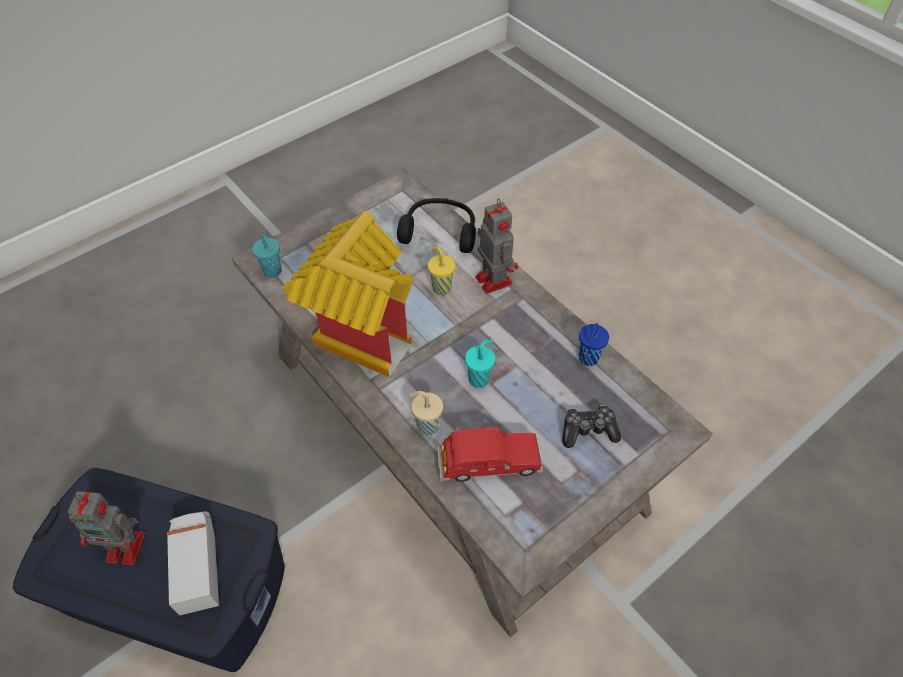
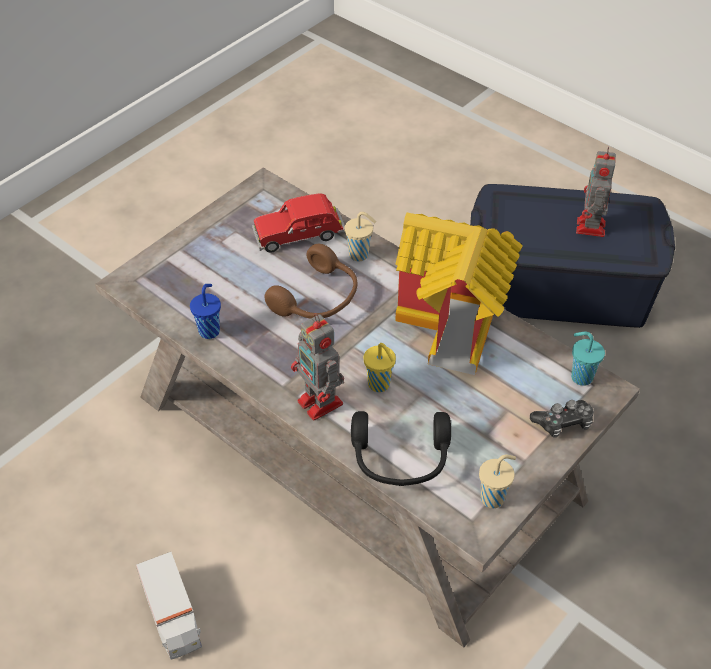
camera: 170 degrees right, 5 degrees down
toy robot [68,491,145,565] -> toy robot turned 75 degrees counterclockwise [576,147,616,237]
toy truck [167,511,219,616] -> toy truck moved to [136,552,202,660]
turquoise cup [465,340,495,388] -> brown headphones [265,244,357,319]
game controller [562,405,621,448] -> game controller moved to [530,400,594,438]
none -> beige cup [479,454,516,508]

